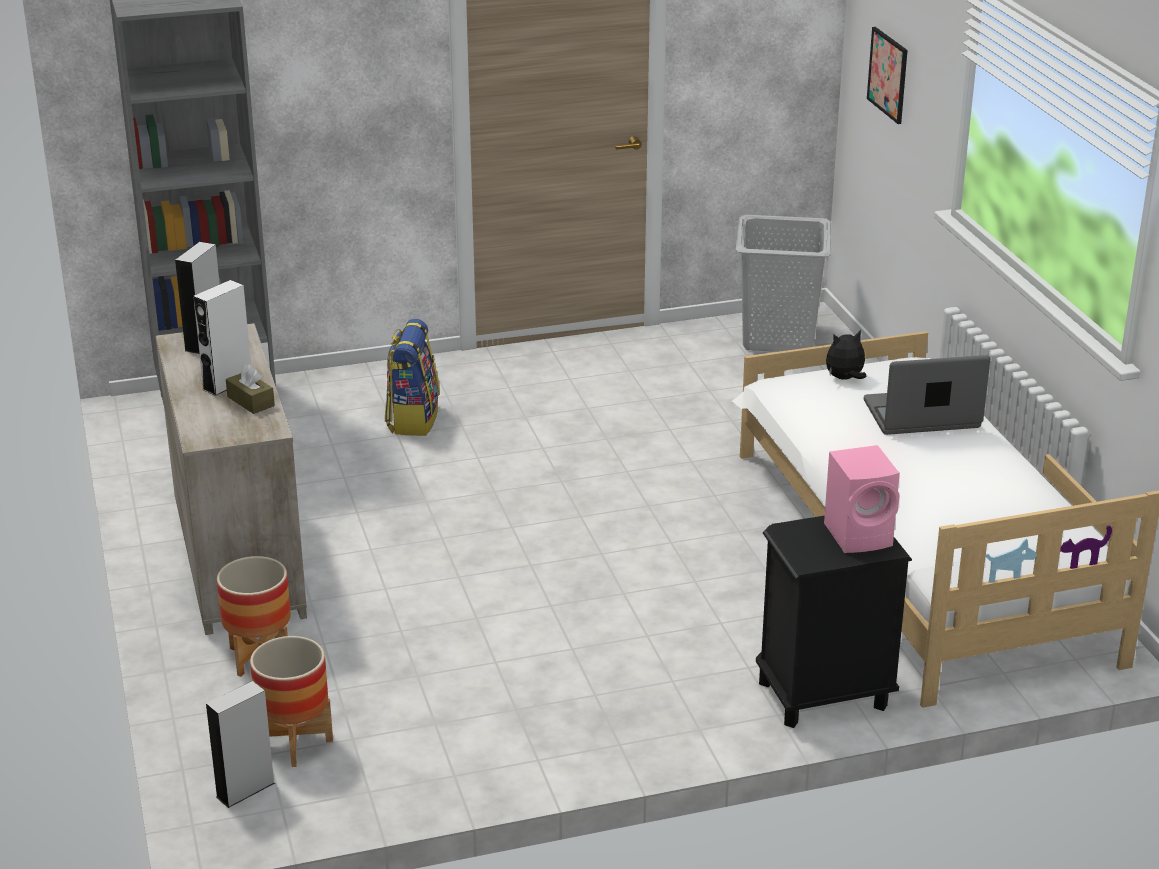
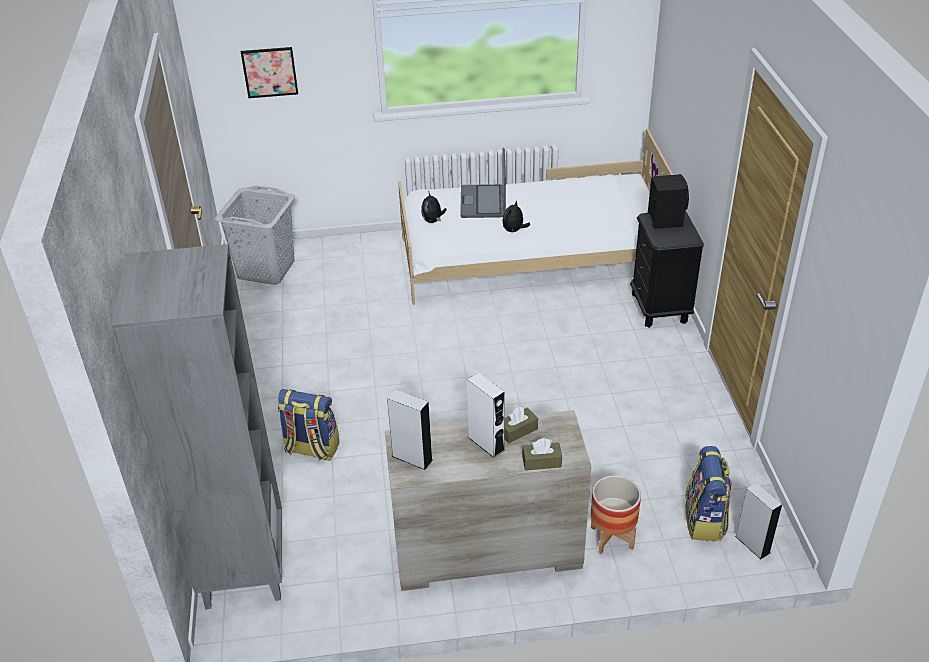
camera: 80 degrees left, 10 degrees up
planter [250,636,333,767] -> backpack [685,446,731,541]
pink speaker [824,445,900,553] -> black speaker [648,174,689,229]
none -> plush toy [502,201,530,232]
none -> brown tissue box [522,438,562,471]

